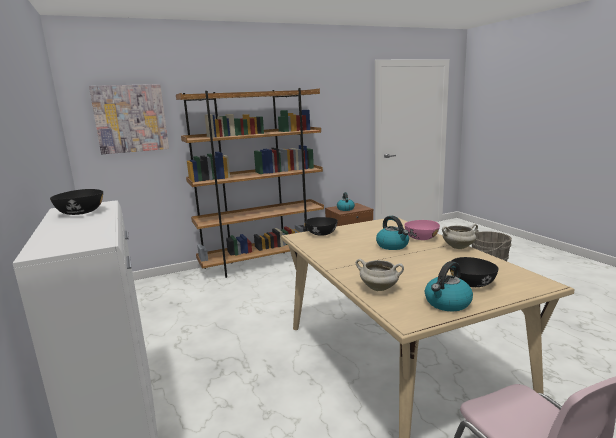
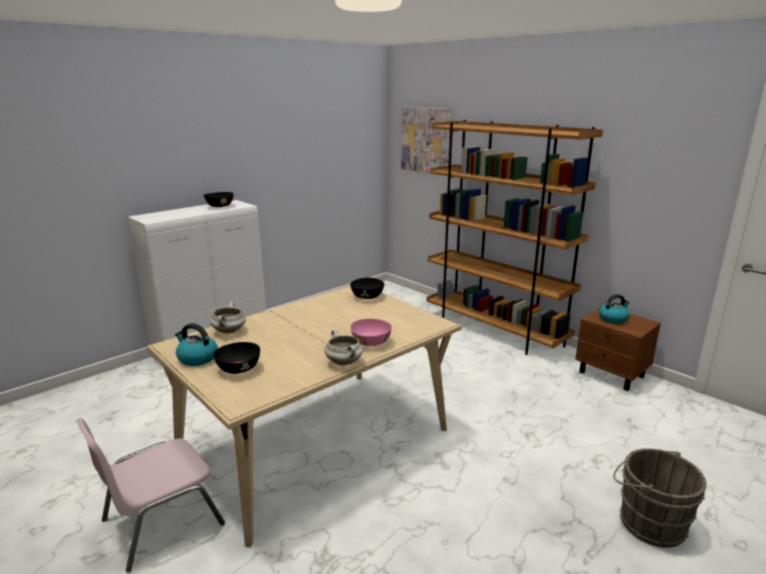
camera: 70 degrees right, 5 degrees up
kettle [376,216,409,250] -> none

